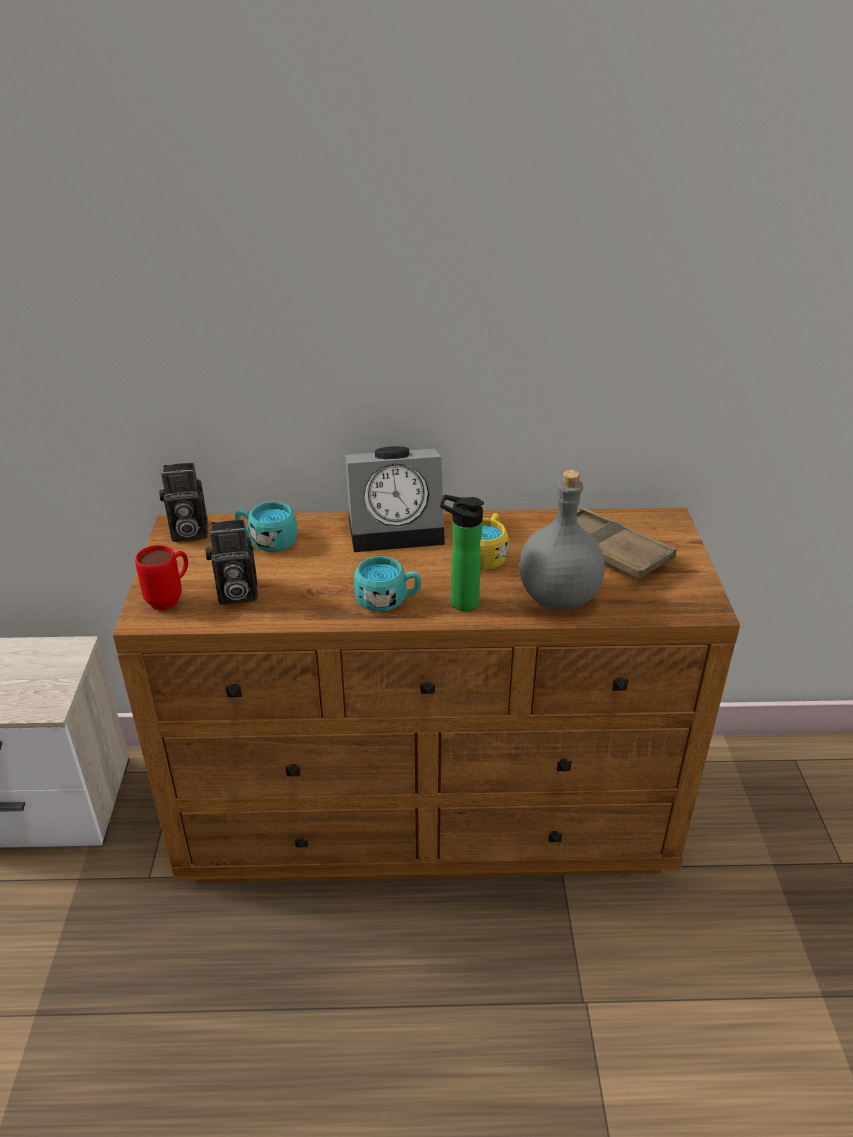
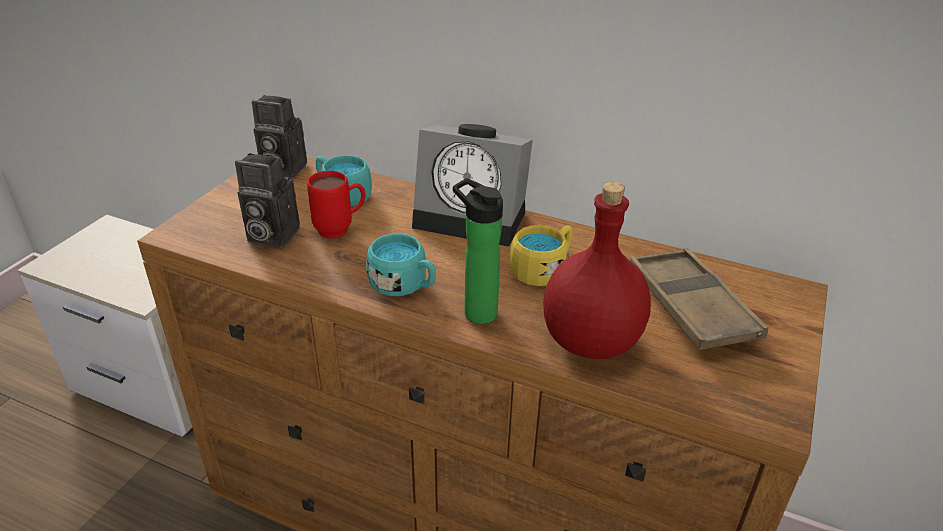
camera: 25 degrees right, 0 degrees up
red mug [135,545,188,610] -> red mug moved to [307,171,366,239]
grey bottle [519,470,604,610] -> red bottle [543,182,651,359]

